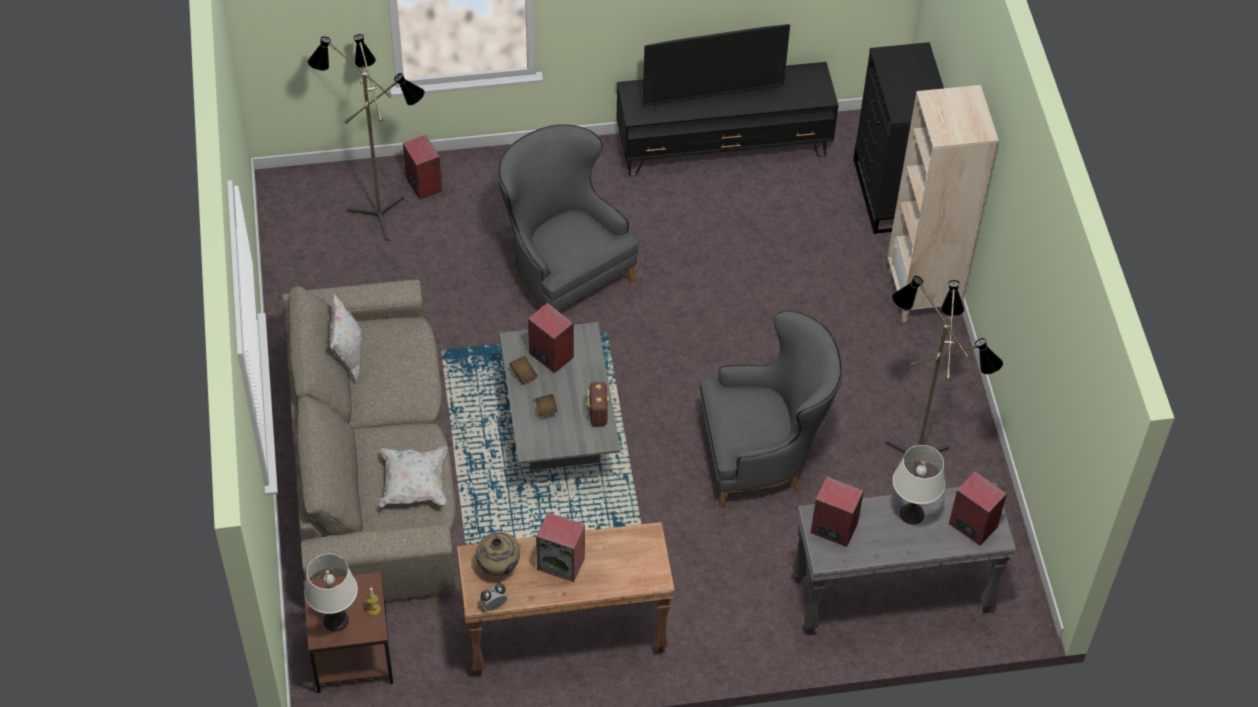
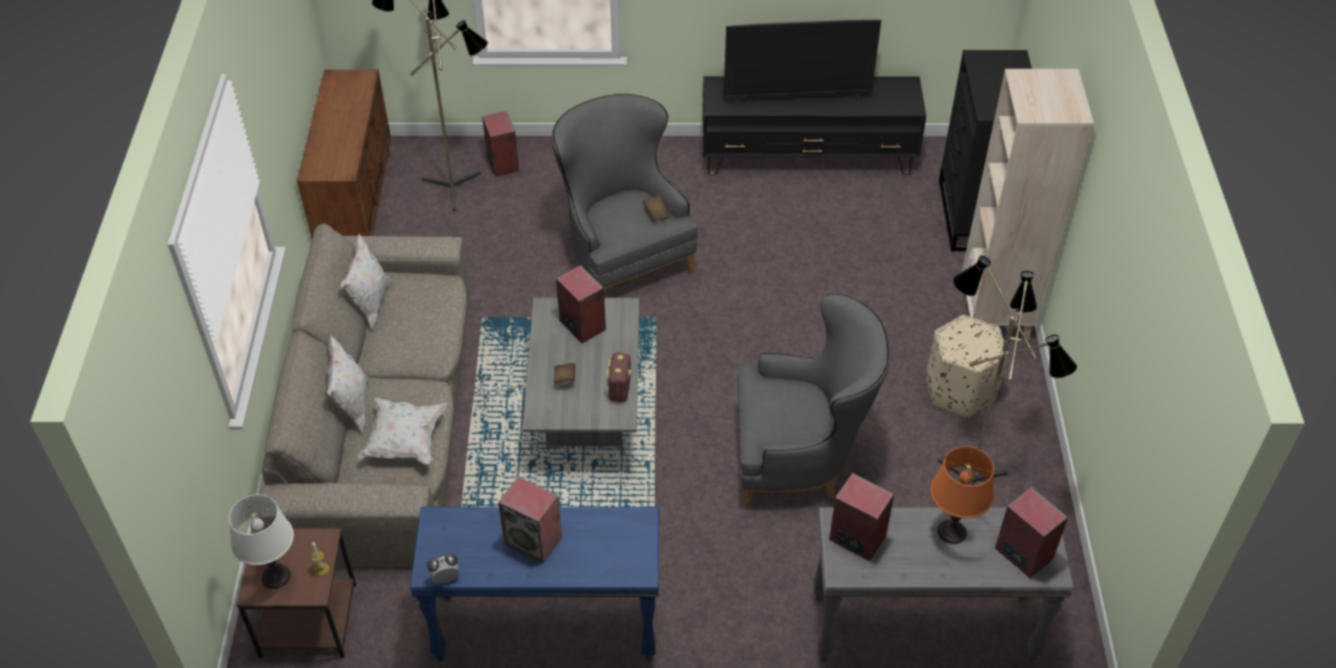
camera: 10 degrees right, 5 degrees down
brown console table [457,522,675,676] -> blue console table [410,507,659,661]
beige vase [476,532,520,576] -> none
brown book [509,356,538,385] -> brown book moved to [643,196,670,222]
white table lamp [893,445,945,524] -> orange table lamp [931,446,994,544]
none -> brown cabinet [297,69,391,238]
none -> white pillow [327,335,368,433]
none -> beige ottoman [926,315,1008,418]

